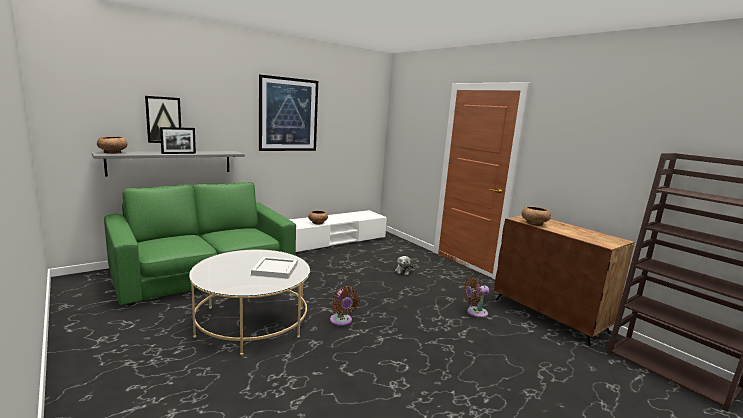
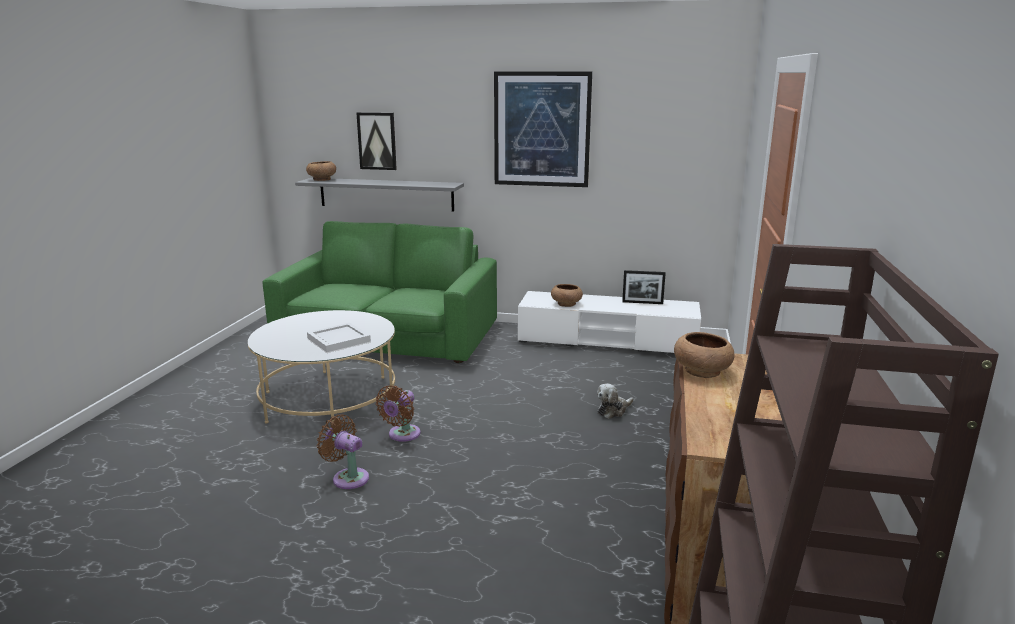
camera: 50 degrees right, 5 degrees up
picture frame [160,127,196,154] -> picture frame moved to [622,270,666,304]
brown fan [464,277,489,318] -> brown fan moved to [317,415,369,489]

